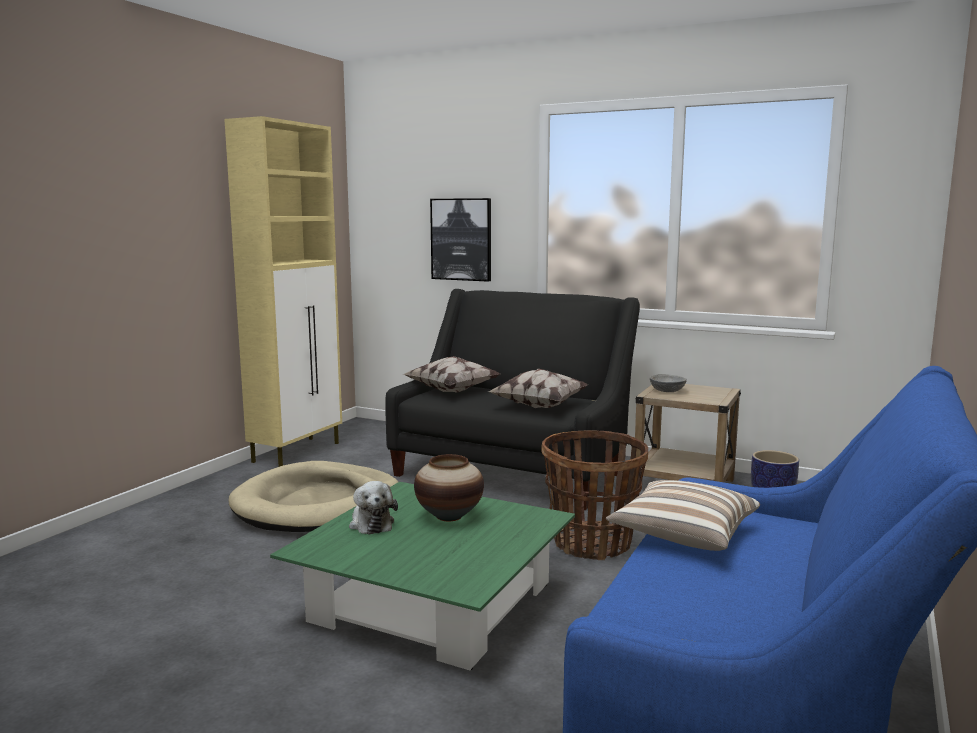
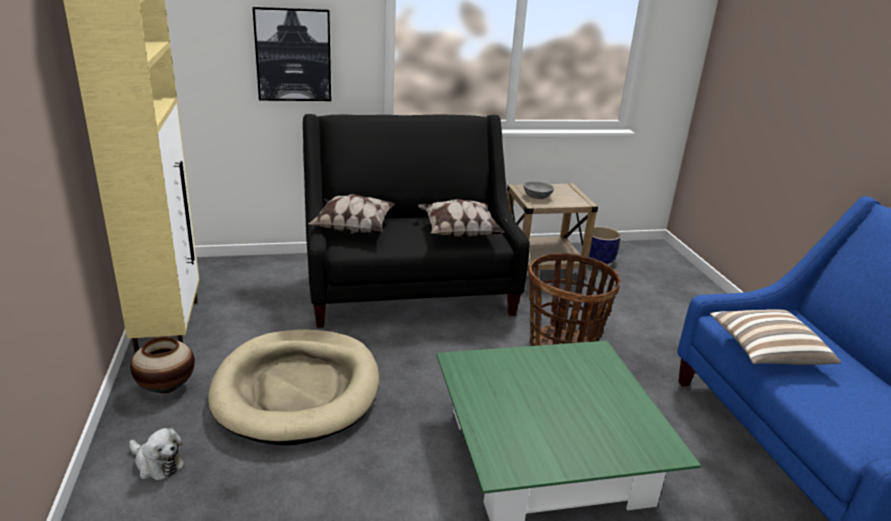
camera: 40 degrees left, 15 degrees up
plush toy [349,481,398,535] -> plush toy moved to [129,428,185,480]
vase [414,454,484,521] -> vase moved to [130,337,195,394]

